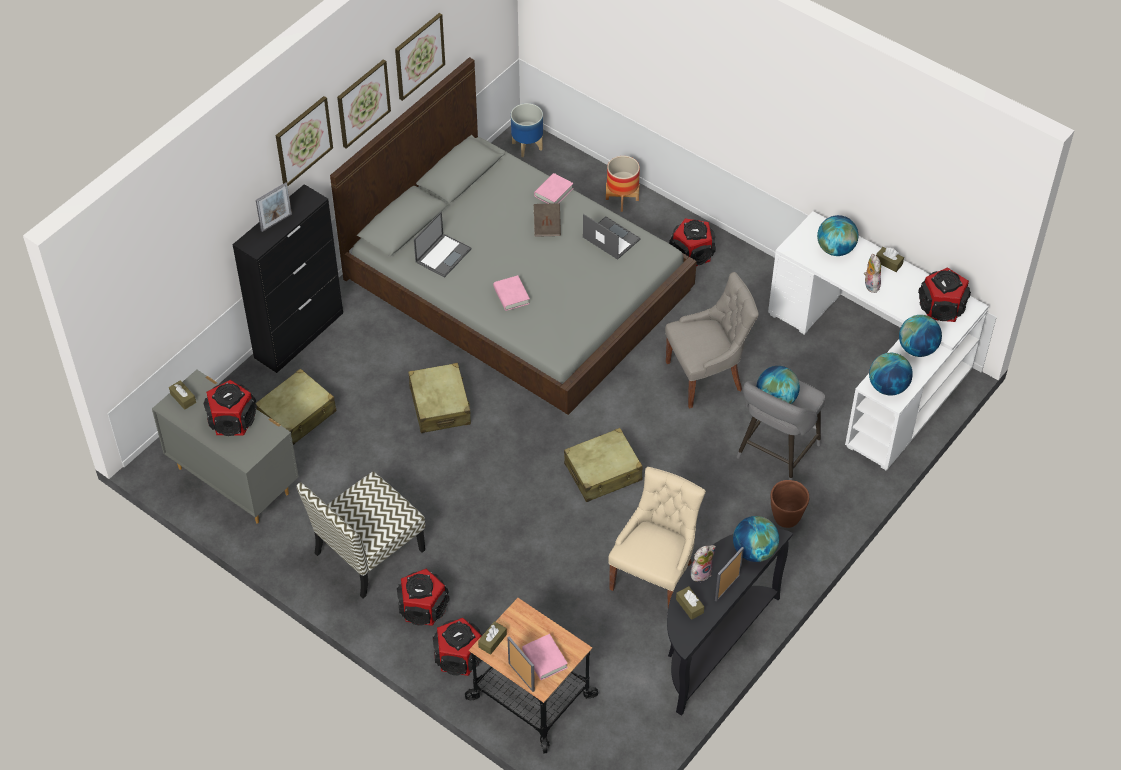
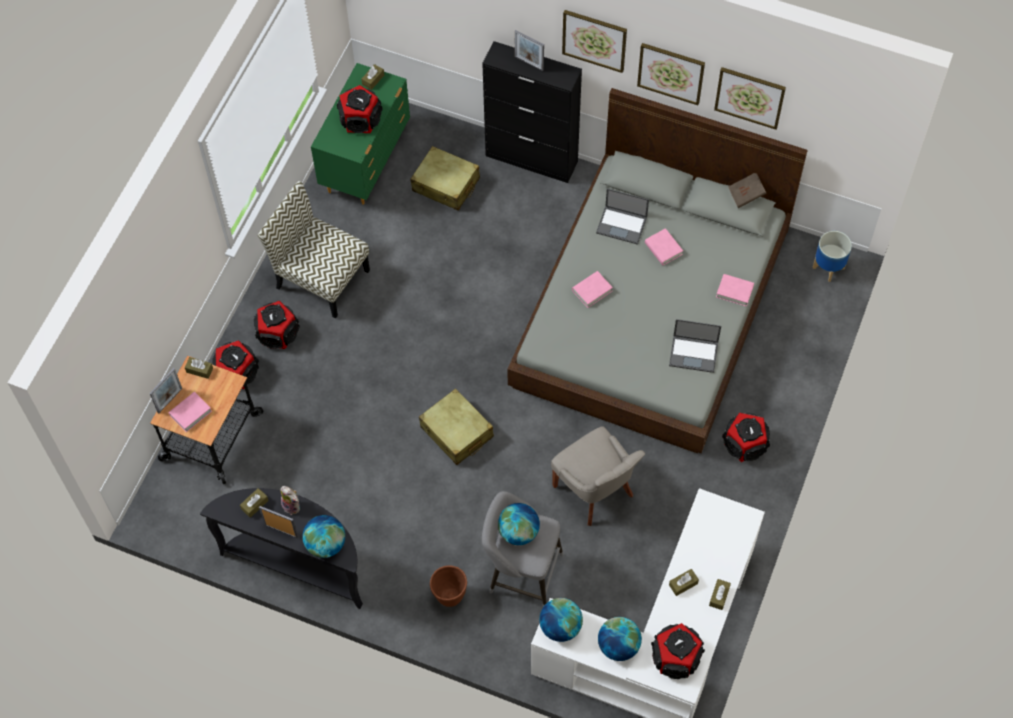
camera: 75 degrees right, 10 degrees up
grey dresser [152,369,299,524] -> green dresser [311,63,410,205]
beige suitcase [408,363,471,433] -> none
brown book [534,203,561,237] -> brown book moved to [728,173,767,208]
laptop [583,214,641,260] -> laptop turned 75 degrees clockwise [669,319,721,373]
planter [606,156,640,212] -> none
beige chair [608,467,706,607] -> none
globe [817,215,858,256] -> none
plush toy [864,254,881,293] -> brown tissue box [669,569,699,596]
none -> pink book [645,228,683,265]

